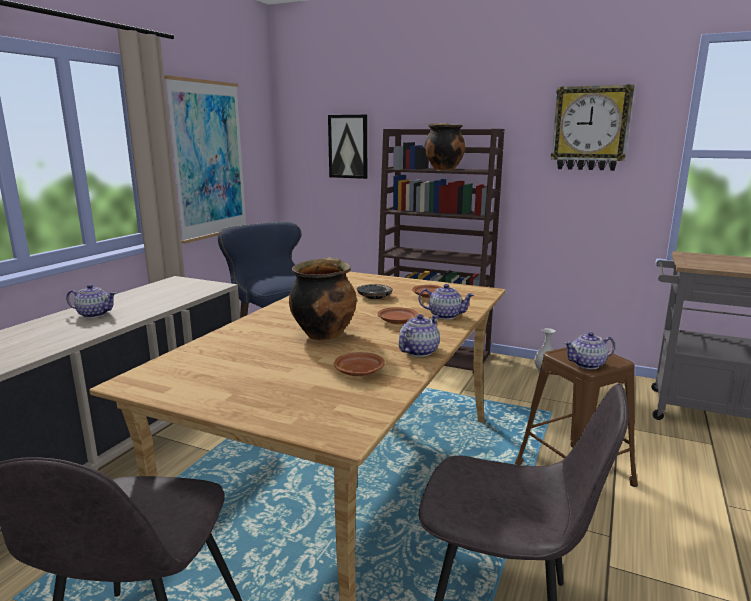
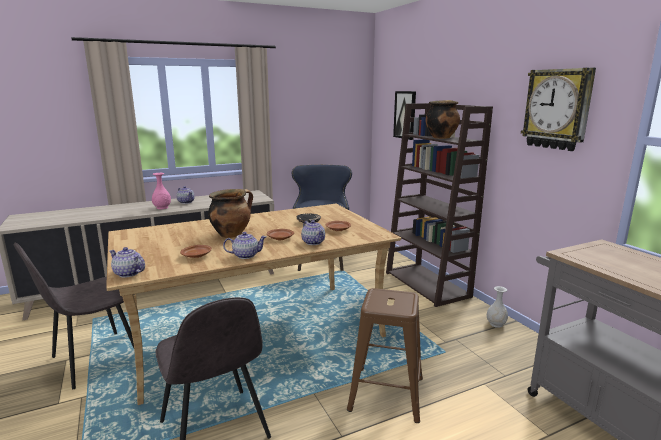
camera: 40 degrees right, 0 degrees up
picture [164,75,246,244] -> none
teapot [564,332,615,369] -> teapot moved to [109,247,145,278]
none -> pink vase [152,173,171,209]

